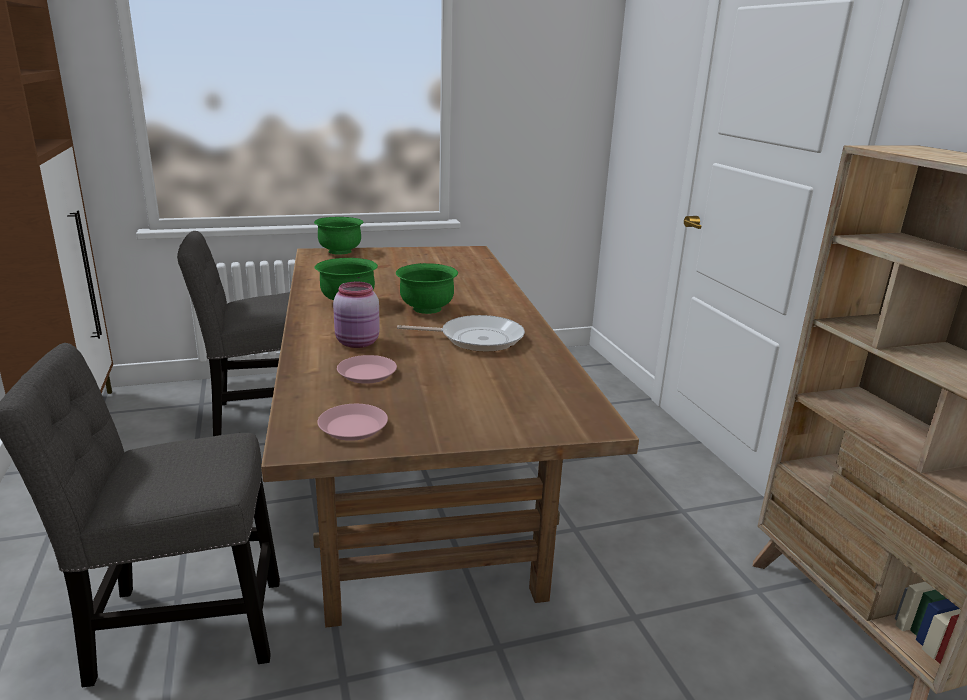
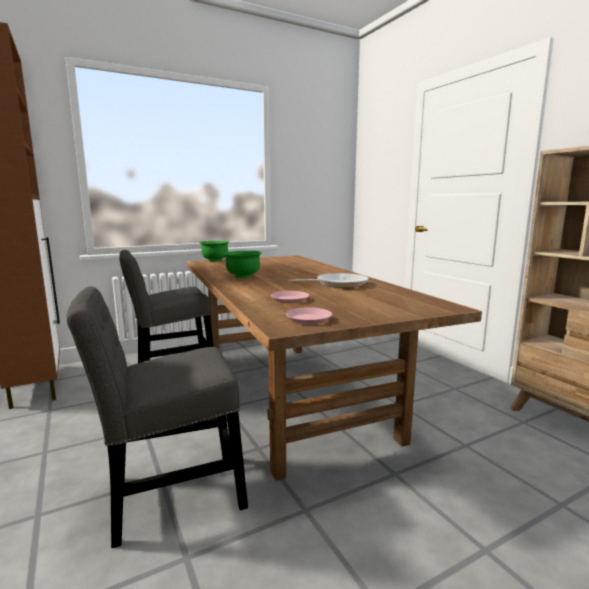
camera: 10 degrees left, 10 degrees down
pink jar [333,282,380,348] -> none
green bowl [396,263,458,314] -> none

